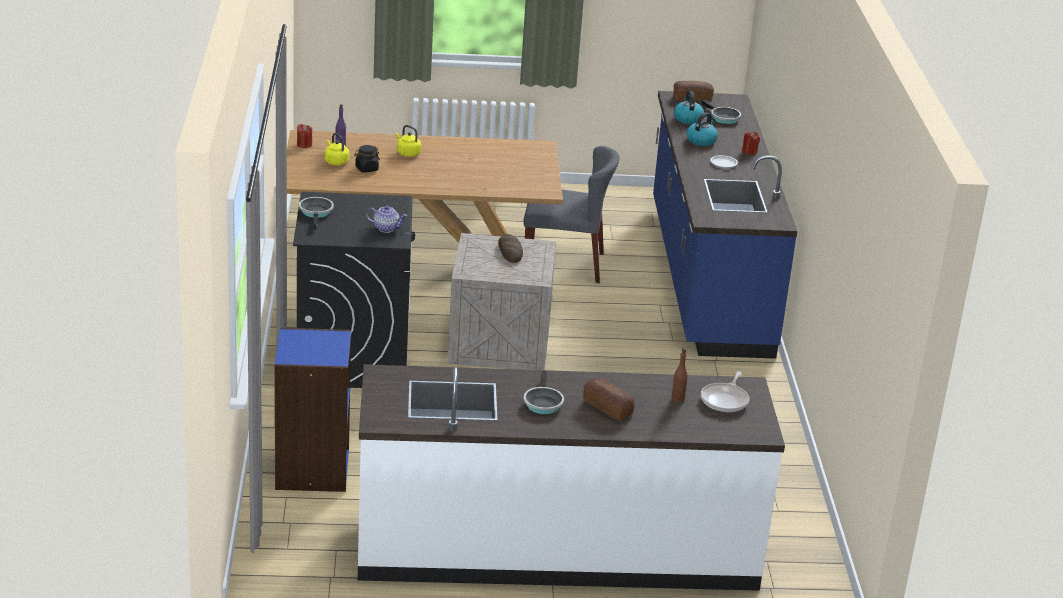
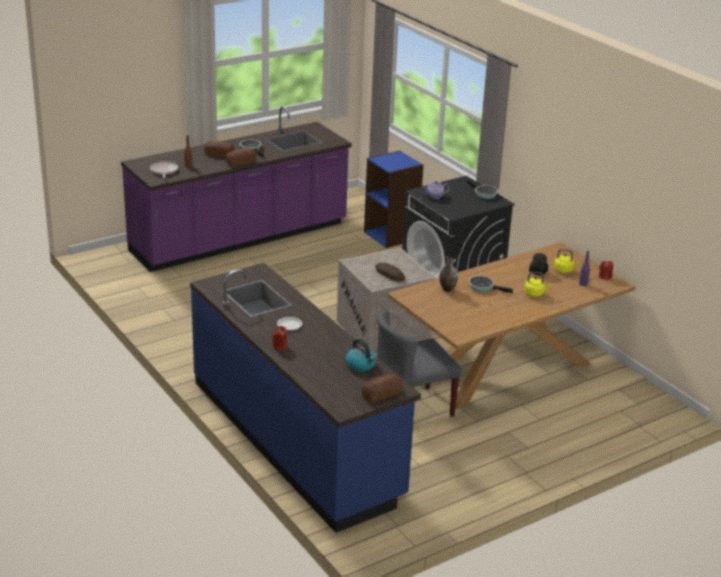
camera: 150 degrees right, 0 degrees up
white counter [358,364,785,591] -> purple counter [121,106,352,272]
kettle [686,112,718,146] -> none
frying pan [701,99,741,124] -> frying pan moved to [468,276,513,293]
none -> bread [226,148,256,166]
none -> vase [439,256,458,292]

